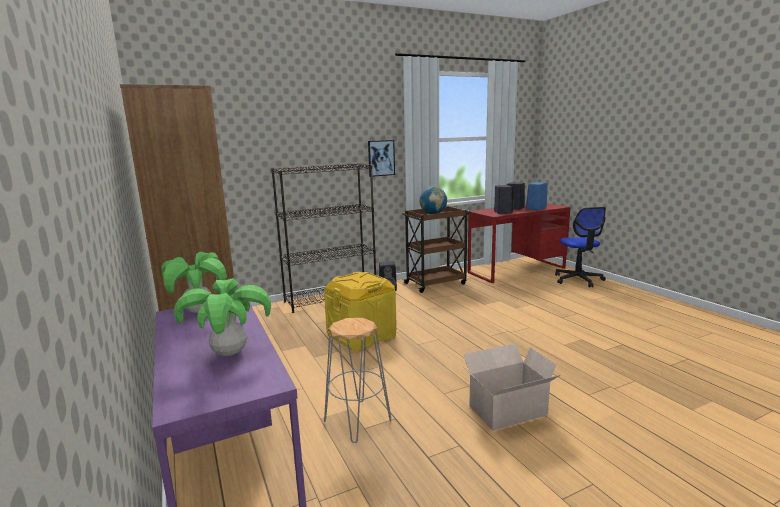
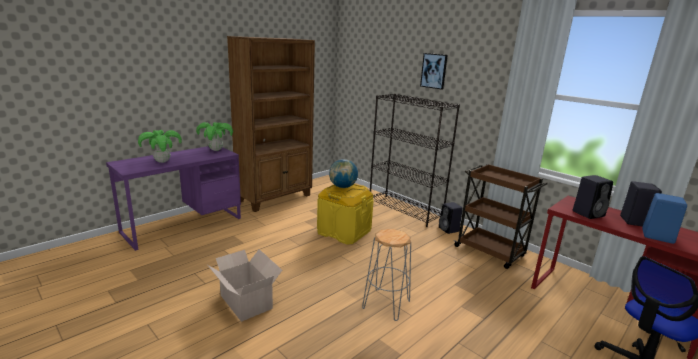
camera: 70 degrees right, 5 degrees up
grey stool [324,318,392,443] -> grey stool moved to [362,229,411,321]
picture [368,140,395,177] -> picture moved to [420,53,448,90]
globe [420,187,447,214] -> globe moved to [329,159,358,188]

